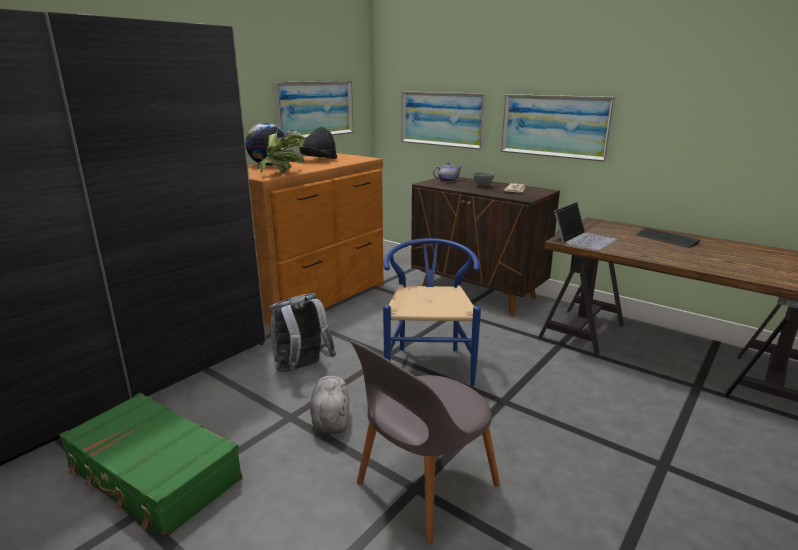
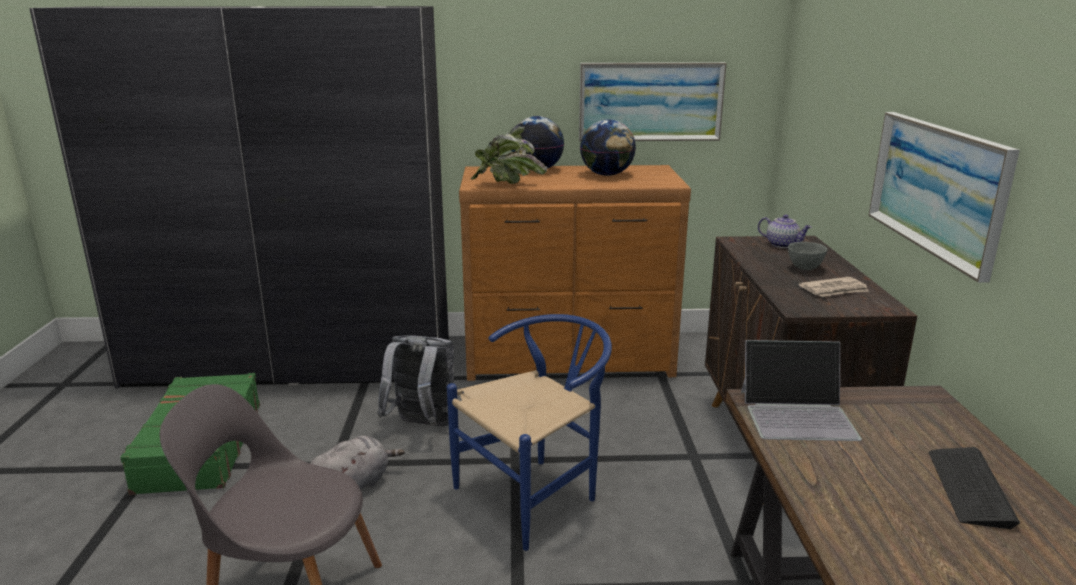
camera: 50 degrees right, 0 degrees up
black hat [299,127,337,159] -> globe [580,119,636,176]
picture [402,91,486,150] -> none

